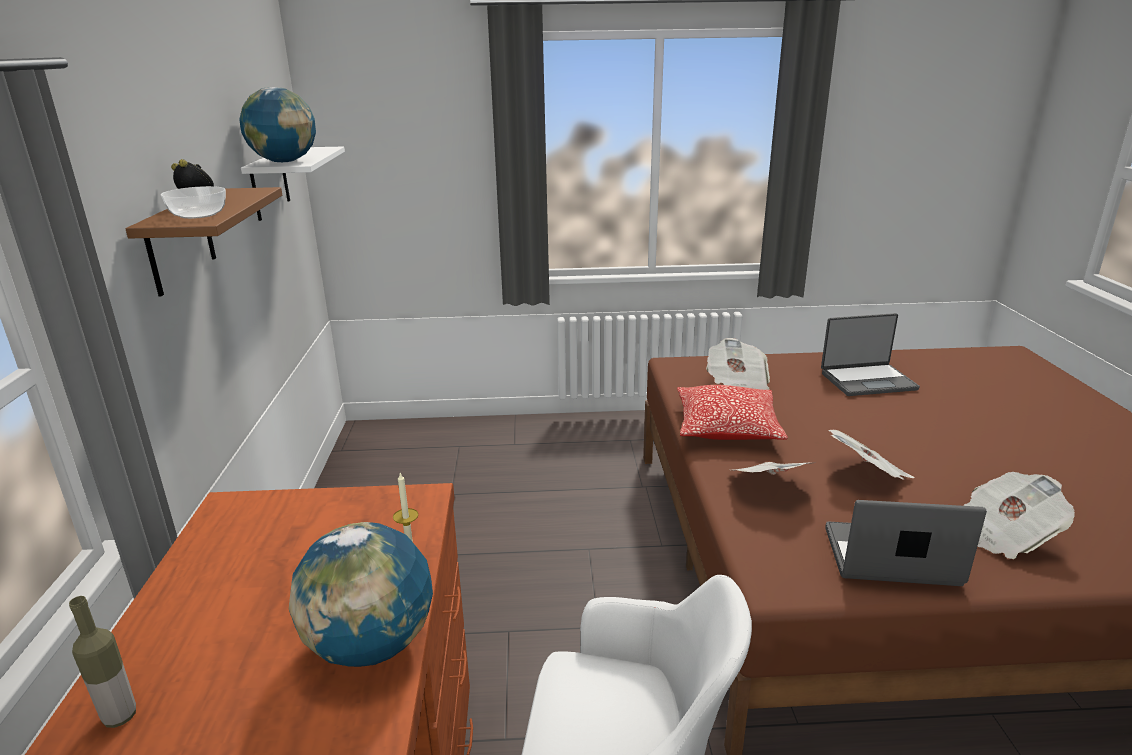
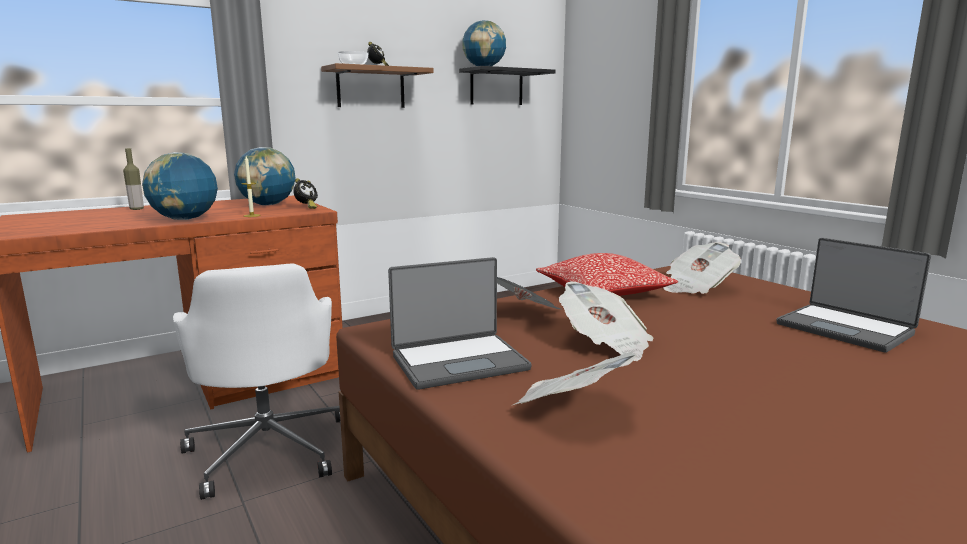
camera: 60 degrees right, 10 degrees down
white shelf [241,146,345,221] -> black shelf [459,66,556,105]
laptop [826,500,987,586] -> laptop turned 90 degrees clockwise [388,257,531,390]
none -> globe [234,147,296,205]
none -> alarm clock [294,178,318,209]

